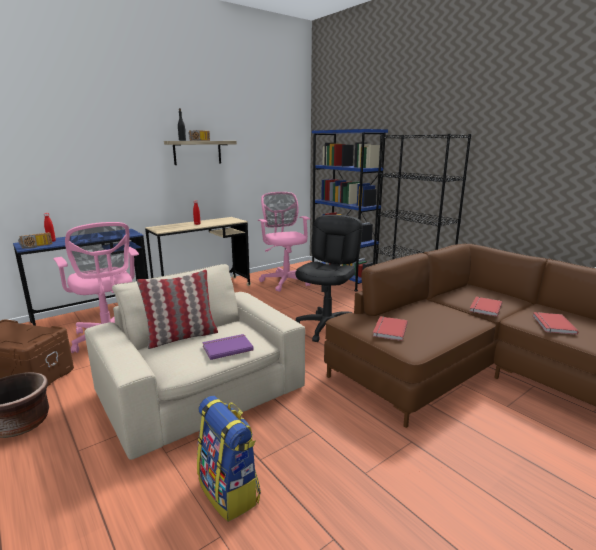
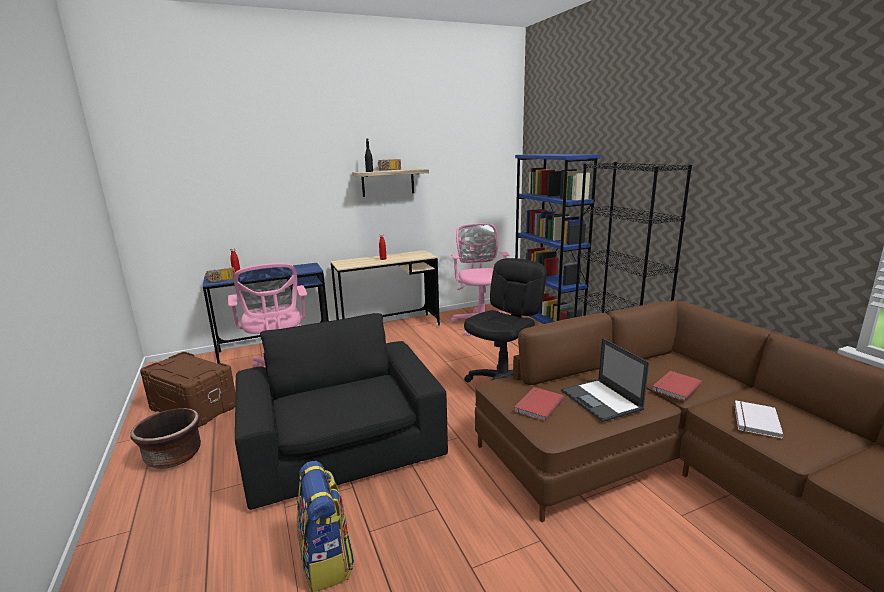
camera: 15 degrees right, 0 degrees up
beige armchair [84,264,305,460] -> black armchair [235,313,448,510]
pillow [137,269,218,349] -> none
purple book [202,334,254,360] -> none
red book [533,312,578,335] -> white book [734,400,784,439]
none -> laptop [561,338,649,422]

